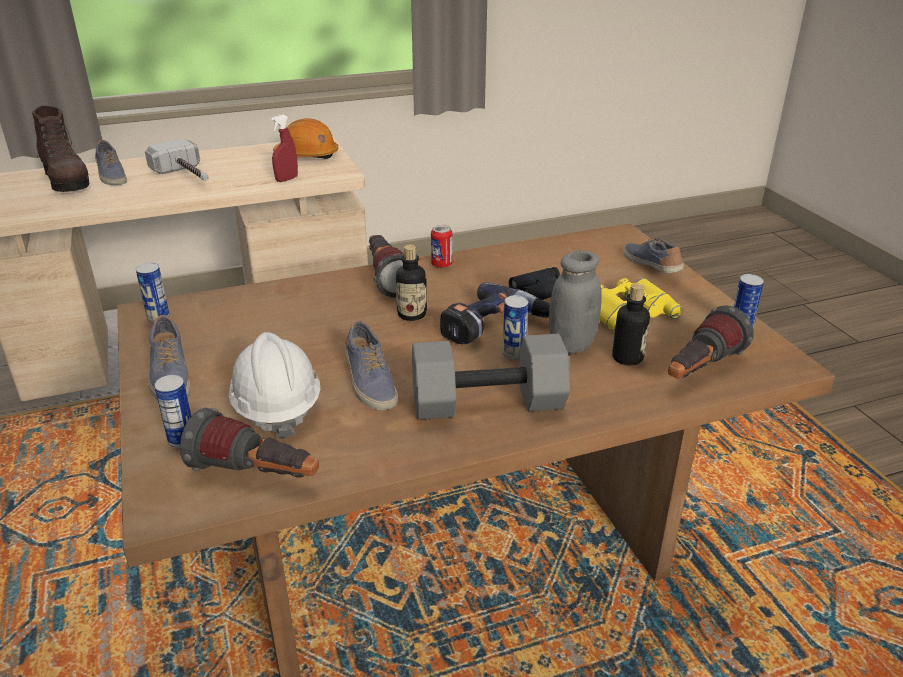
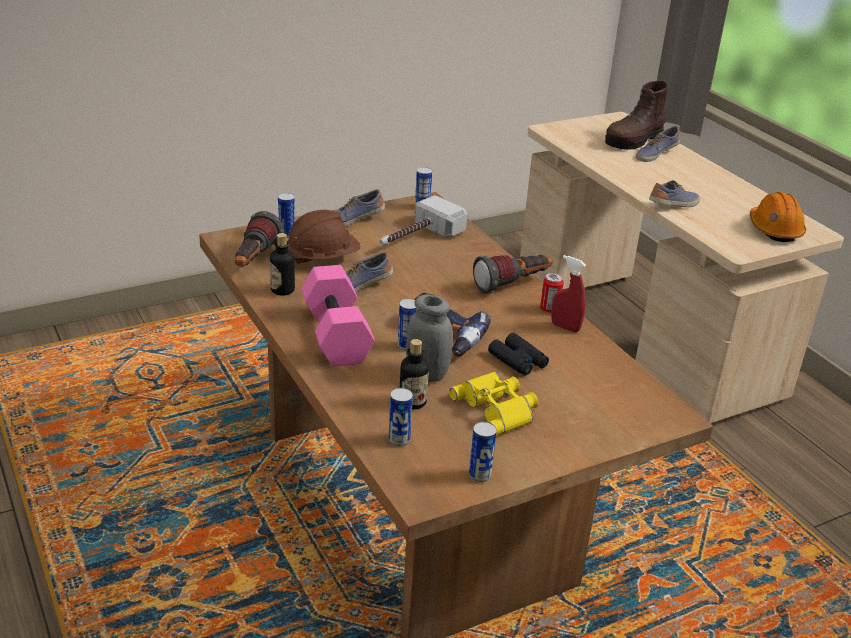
camera: 80 degrees right, 0 degrees up
hammer [145,138,209,181] -> hammer moved to [379,195,467,245]
white hard hat [228,332,320,439] -> brown hard hat [287,210,360,265]
red spray bottle [270,114,298,182] -> red spray bottle moved to [551,255,586,332]
bottle [395,245,427,321] -> bottle moved to [270,233,295,296]
grey dumbbell [412,334,570,420] -> pink dumbbell [301,265,375,367]
shoe [623,238,684,273] -> shoe moved to [649,181,700,207]
flashlight [668,305,754,379] -> can [388,388,413,446]

